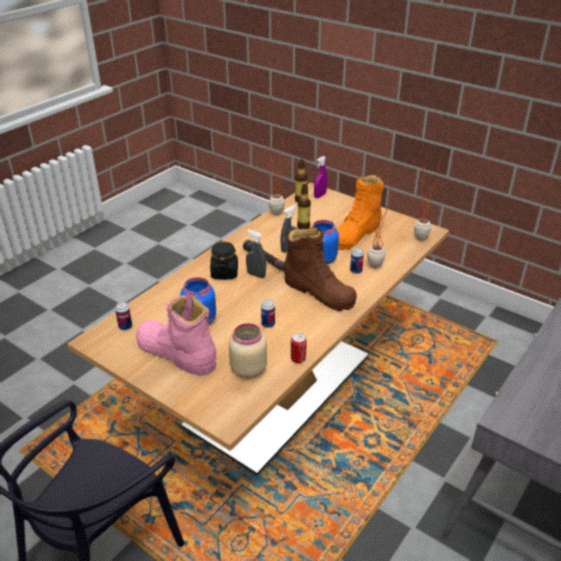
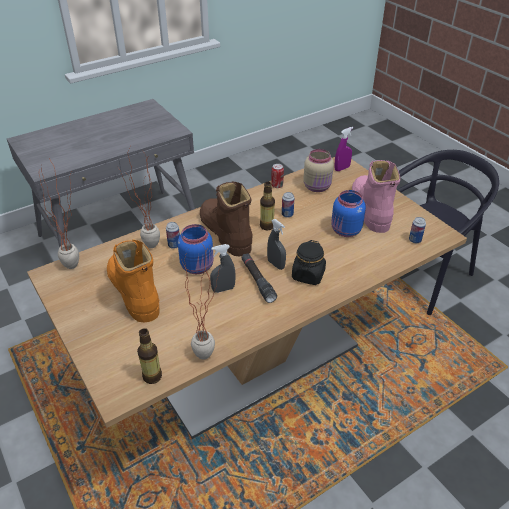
camera: 160 degrees left, 5 degrees up
pink boot [136,295,216,376] -> pink boot turned 150 degrees counterclockwise [352,160,400,233]
bottle [297,184,311,229] -> bottle moved to [260,182,275,230]
purple spray bottle [314,156,327,198] -> purple spray bottle moved to [335,127,353,171]
orange boot [336,175,384,250] -> orange boot turned 90 degrees counterclockwise [107,240,160,323]

